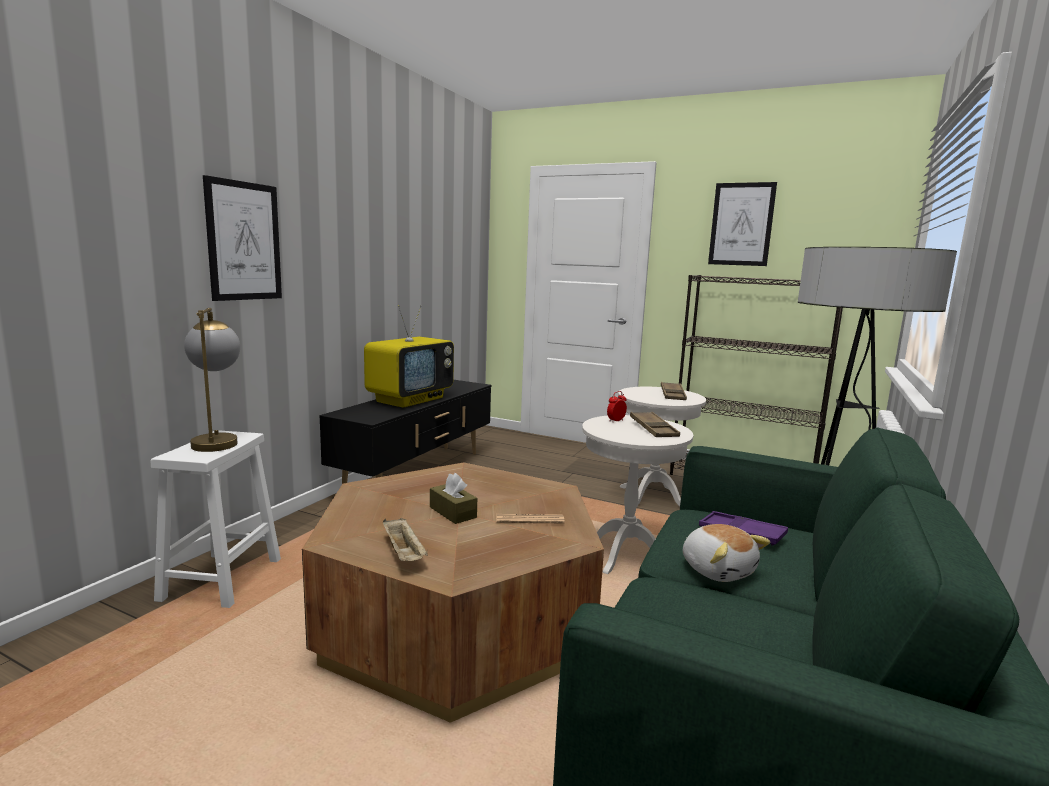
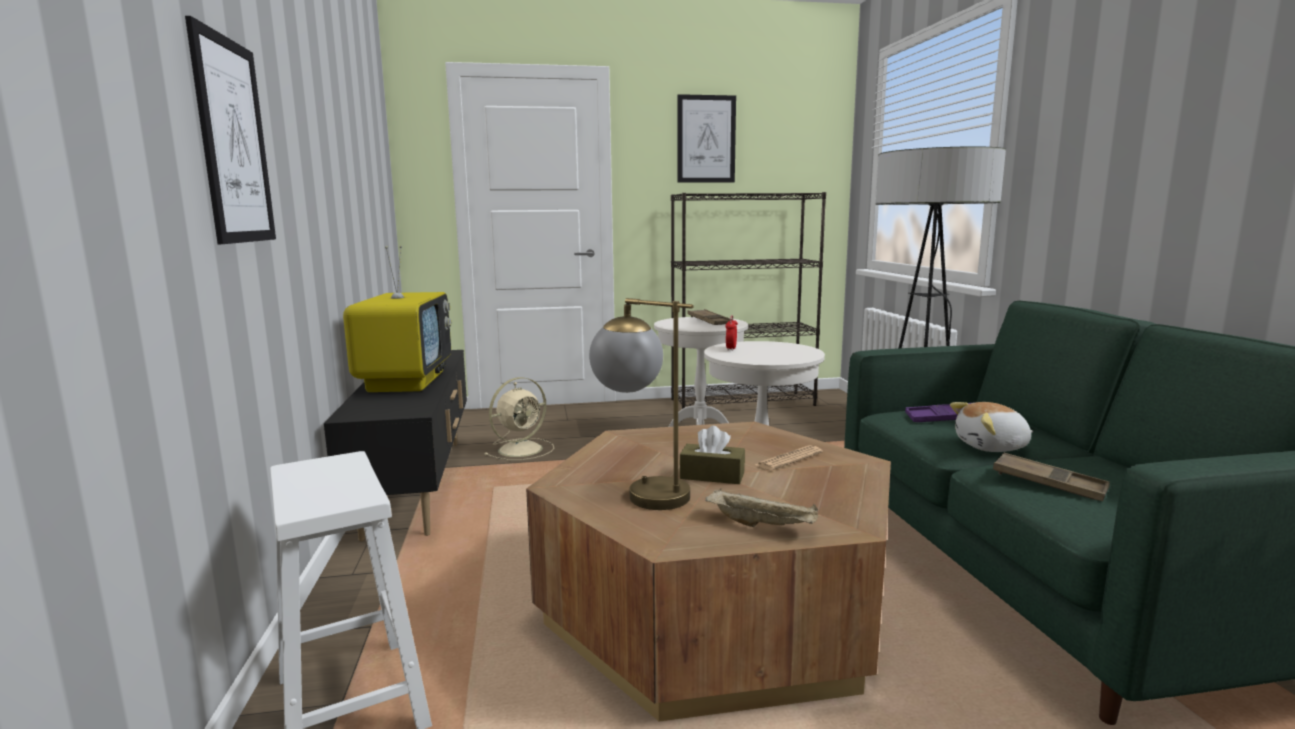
camera: 35 degrees left, 0 degrees up
table lamp [184,308,240,452] -> table lamp moved to [589,298,694,510]
brown tray [630,412,680,437] -> brown tray moved to [993,452,1110,501]
plush toy [683,524,770,582] -> plush toy turned 150 degrees clockwise [950,402,1033,452]
none -> beige fan [485,377,554,460]

